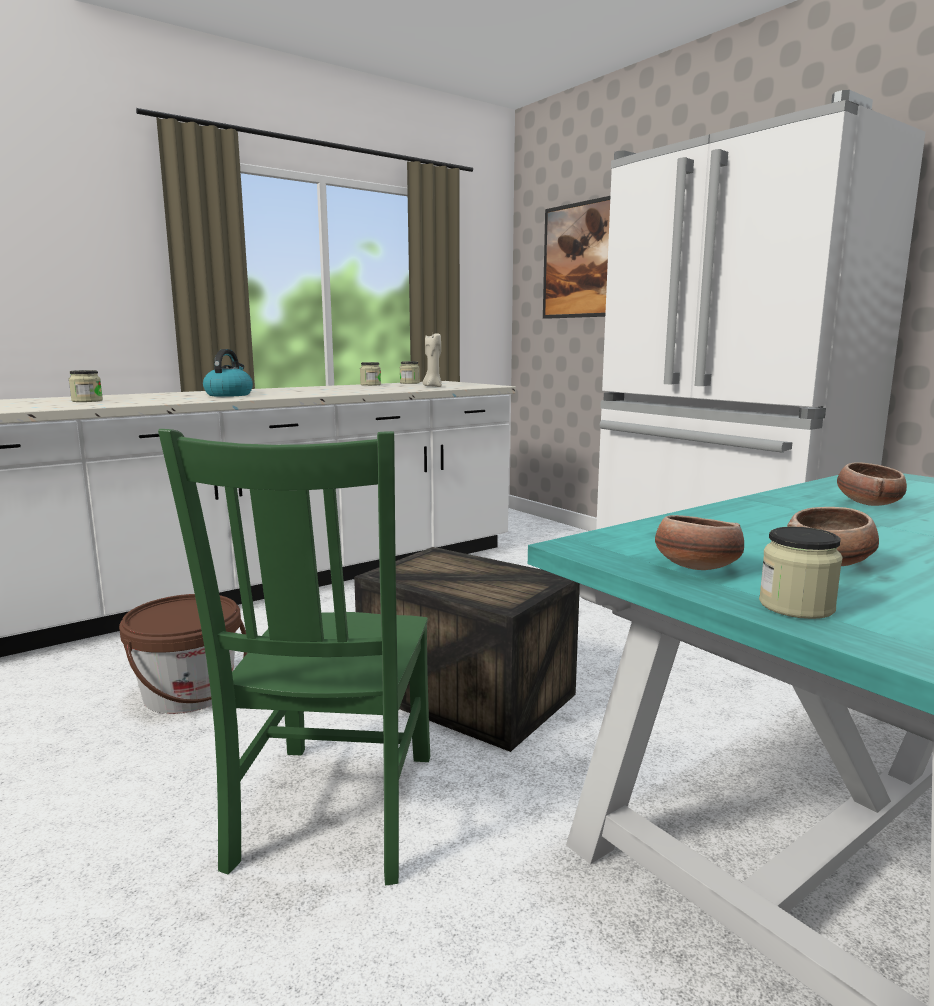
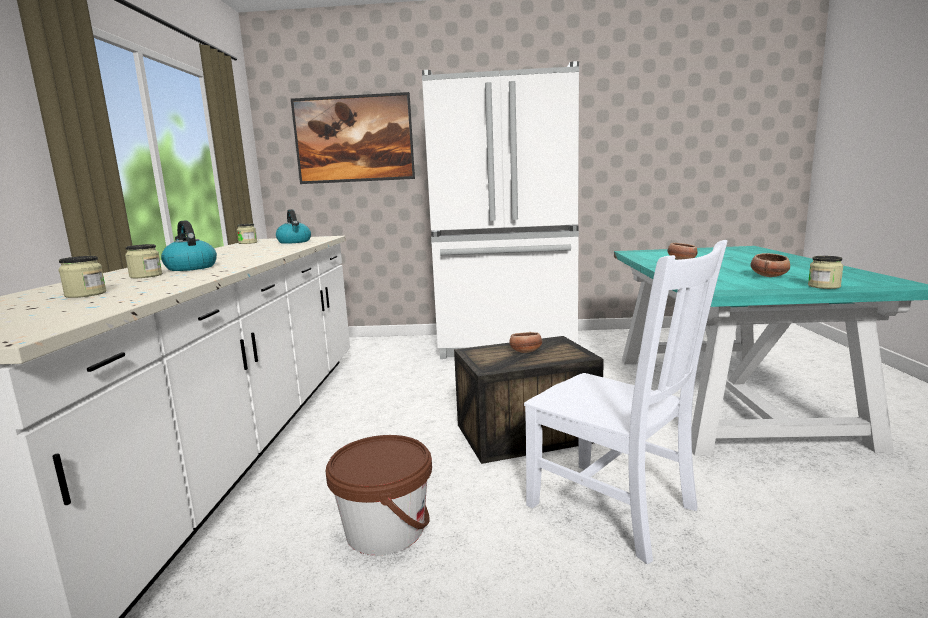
camera: 50 degrees left, 0 degrees up
green chair [158,429,430,885] -> white chair [524,240,727,564]
jar [360,362,381,386] -> jar moved to [125,244,162,278]
beige candle [423,333,442,387] -> kettle [276,209,311,244]
bowl [655,515,744,570] -> bowl moved to [509,332,542,353]

